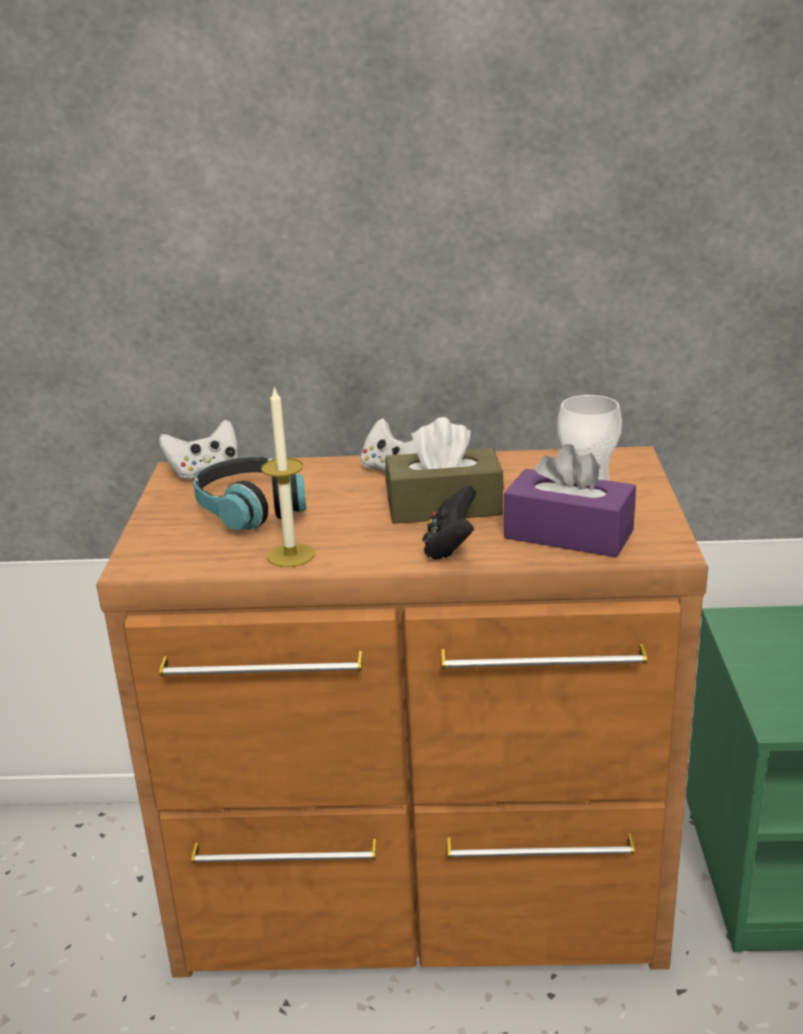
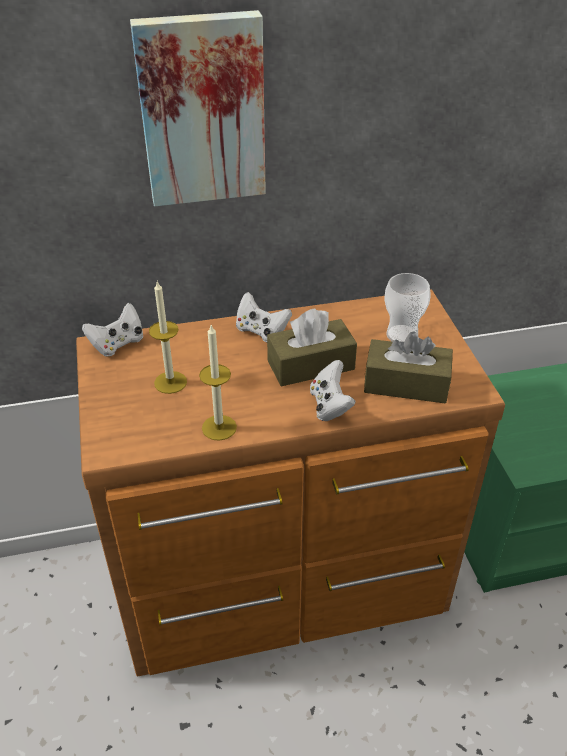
camera: 15 degrees left, 15 degrees up
headphones [193,456,306,530] -> candle [149,281,187,394]
black game controller [422,485,476,560] -> white game controller [310,360,356,421]
purple tissue box [504,444,636,557] -> brown tissue box [364,331,453,403]
none -> picture [130,10,266,206]

